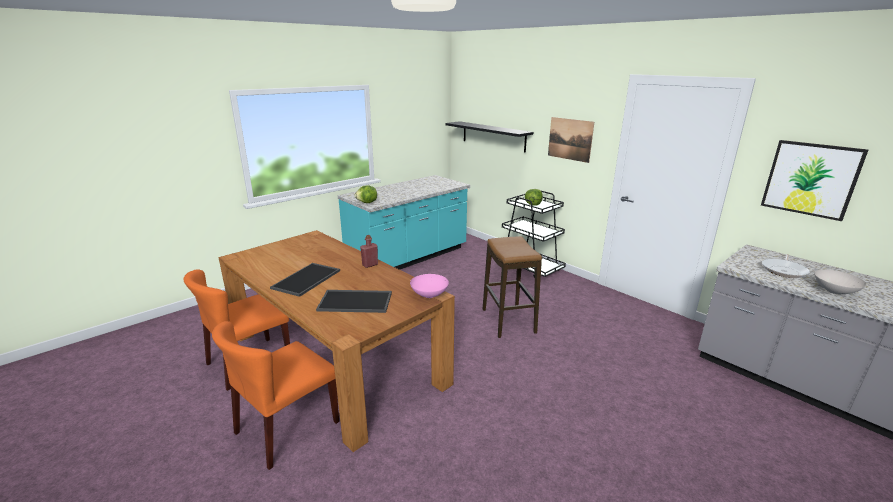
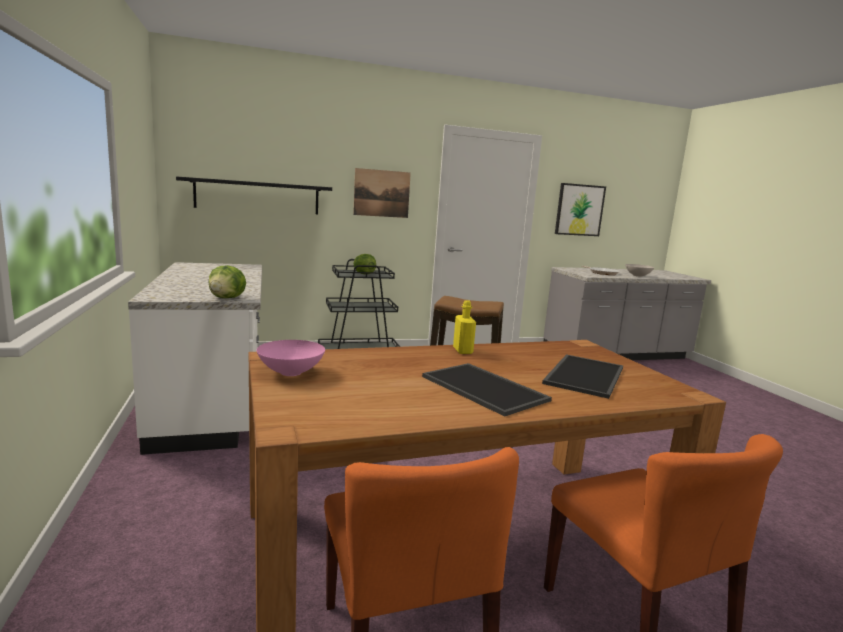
camera: 65 degrees left, 10 degrees down
turquoise counter [338,175,470,270] -> white counter [128,262,262,455]
red bottle [360,235,378,268] -> yellow bottle [453,300,476,354]
pink bowl [410,274,449,298] -> pink bowl moved to [257,340,325,376]

